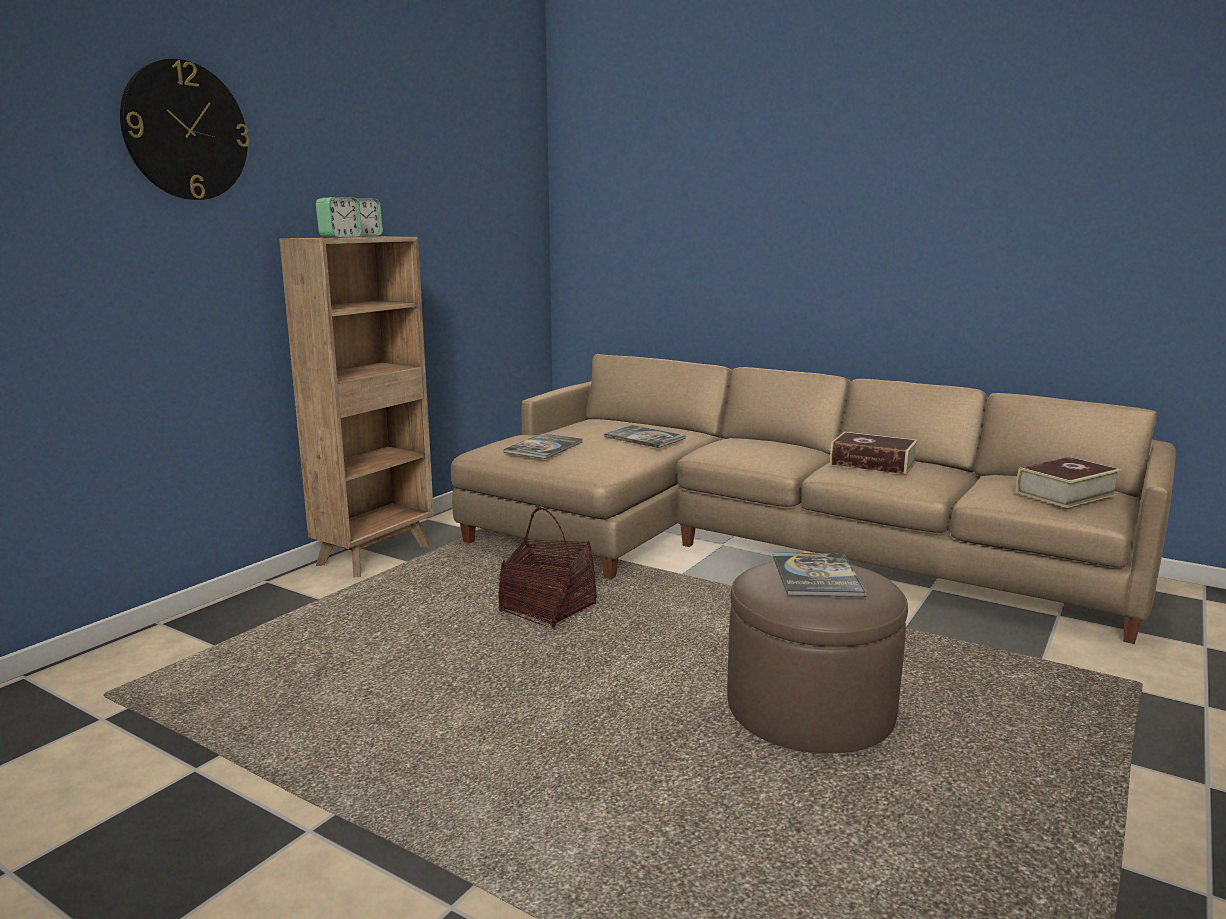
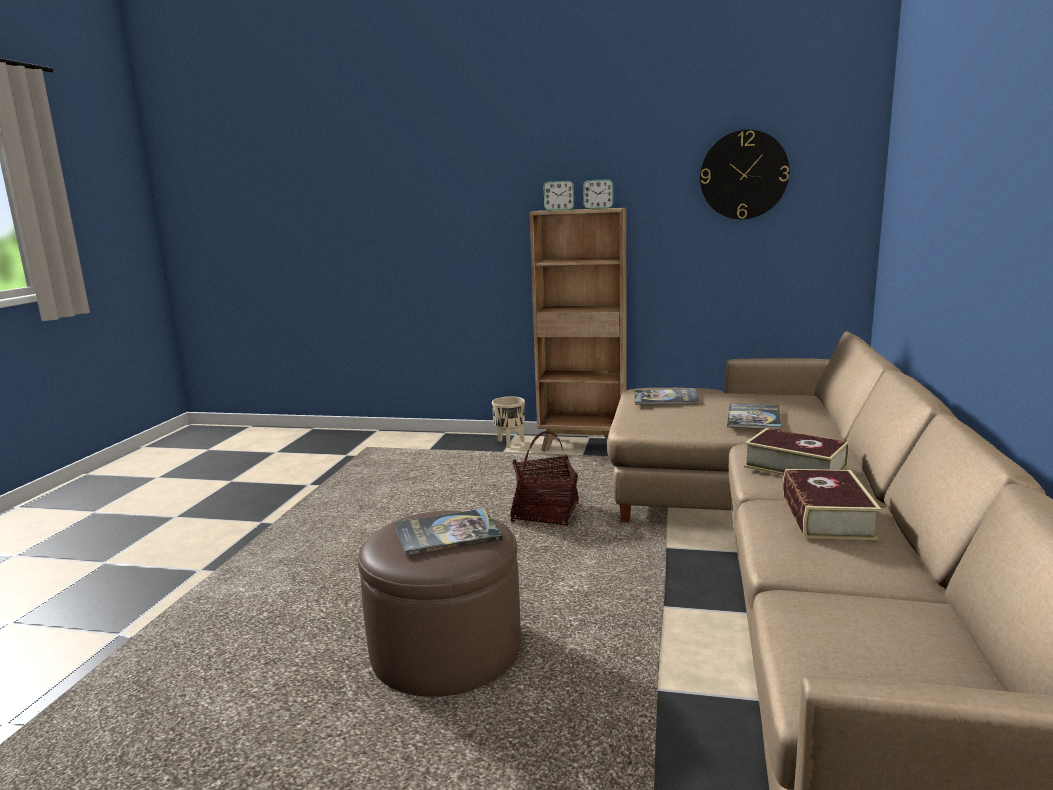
camera: 70 degrees right, 0 degrees up
wall clock [120,59,249,200] -> wall clock moved to [700,130,790,219]
book [1016,457,1122,508] -> book moved to [744,428,849,476]
none -> beige planter [492,397,525,448]

